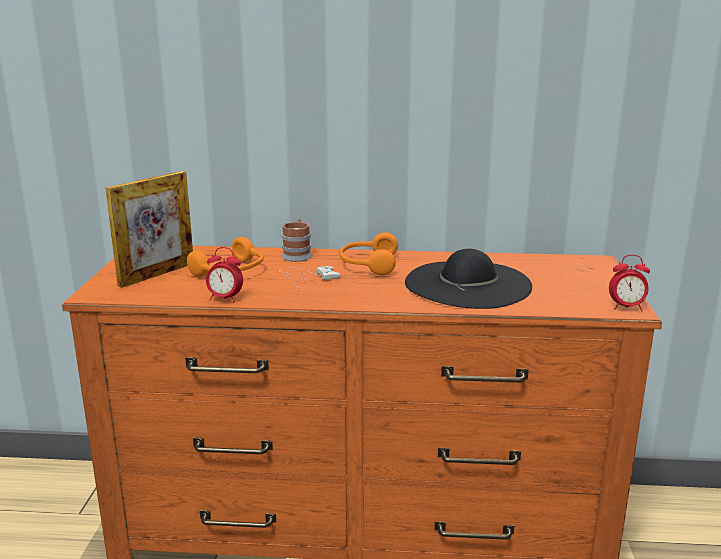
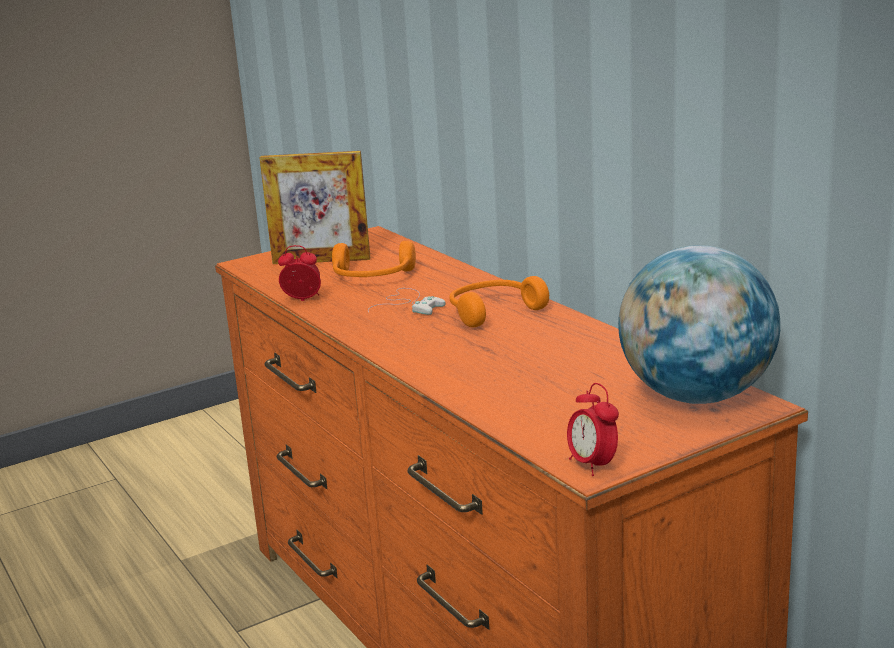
camera: 55 degrees right, 0 degrees up
alarm clock [206,247,243,302] -> alarm clock turned 120 degrees clockwise [278,245,321,301]
mug [281,219,312,262] -> none
black hat [405,249,532,309] -> none
none -> globe [618,245,780,404]

